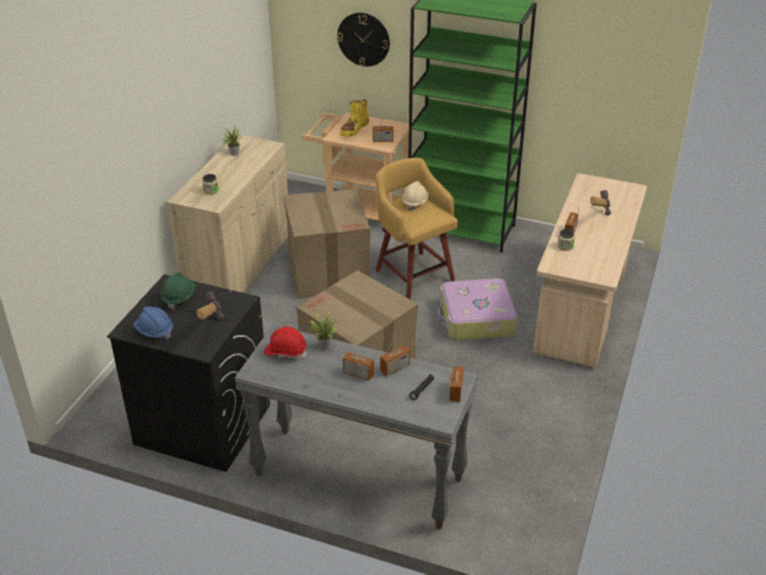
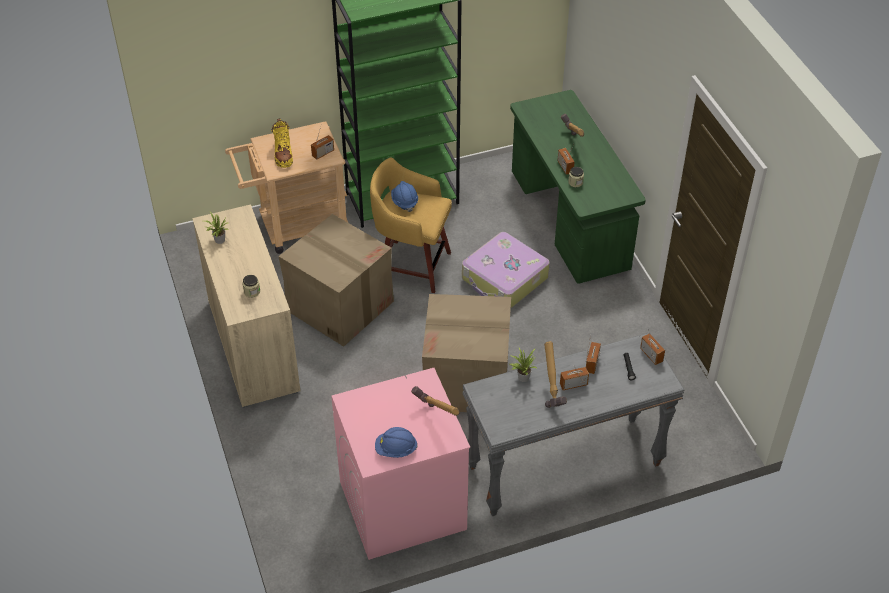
camera: 40 degrees left, 10 degrees up
black washing machine [107,274,270,472] -> pink washing machine [331,368,470,560]
green hard hat [161,272,196,309] -> none
red hard hat [264,327,307,359] -> none
wall clock [337,13,390,67] -> none
beige hard hat [402,181,429,211] -> blue hard hat [391,181,418,212]
beige desk [533,173,647,367] -> green desk [510,90,646,284]
none -> hammer [544,341,567,408]

